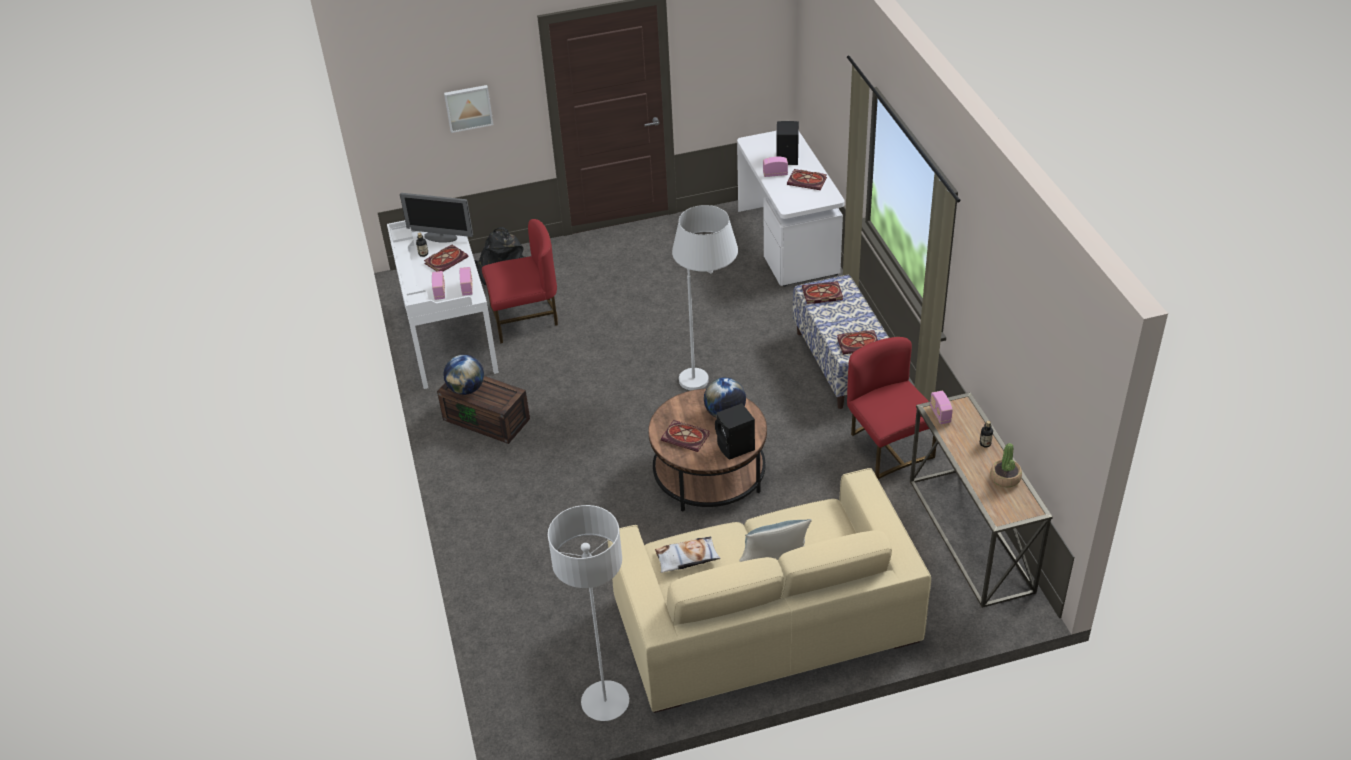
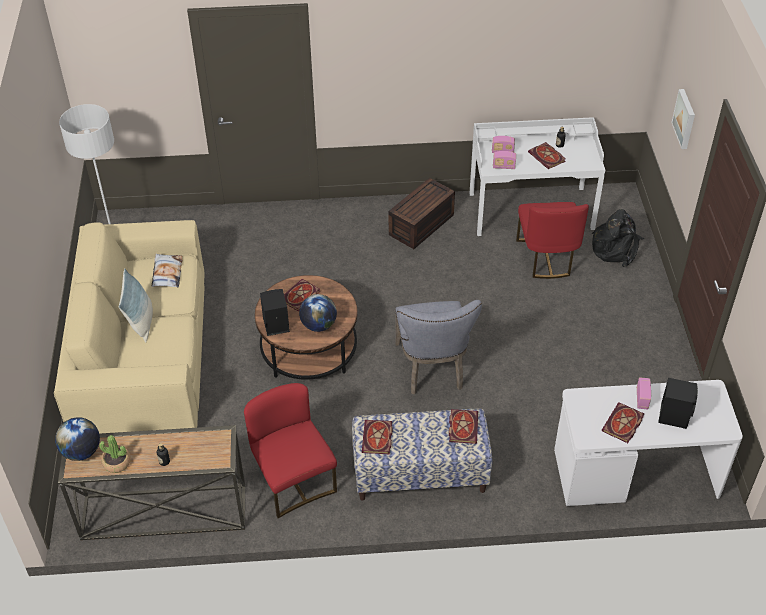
camera: 100 degrees right, 5 degrees up
monitor [400,193,473,243] -> none
globe [443,355,484,395] -> globe moved to [55,417,100,461]
white floor lamp [672,205,738,390] -> grey chair [395,300,482,395]
red chair [847,337,937,479] -> red chair turned 105 degrees counterclockwise [244,383,337,518]
radio [930,391,953,424] -> none

